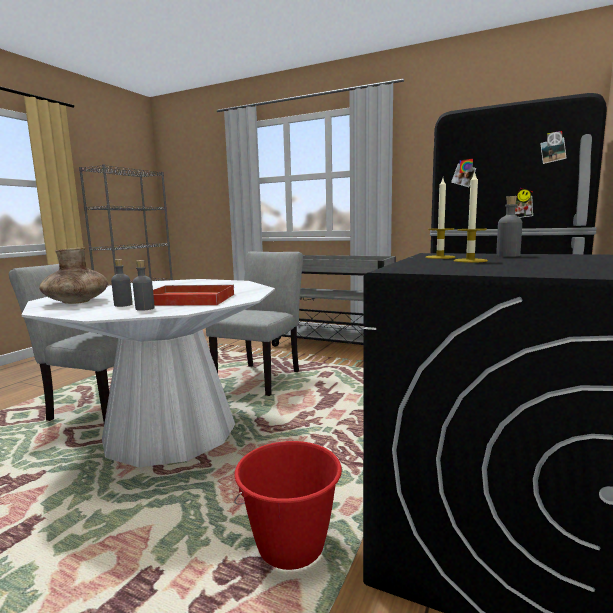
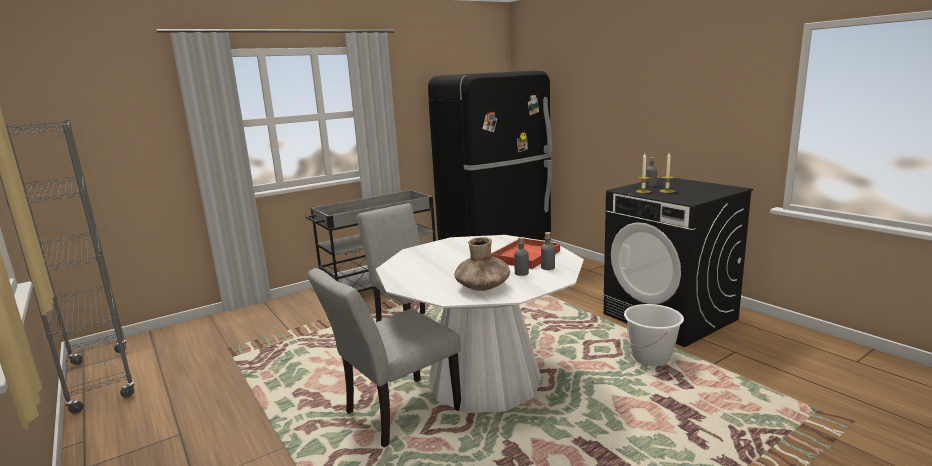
camera: 60 degrees left, 5 degrees up
red bucket [234,441,342,570] -> white bucket [624,304,684,366]

